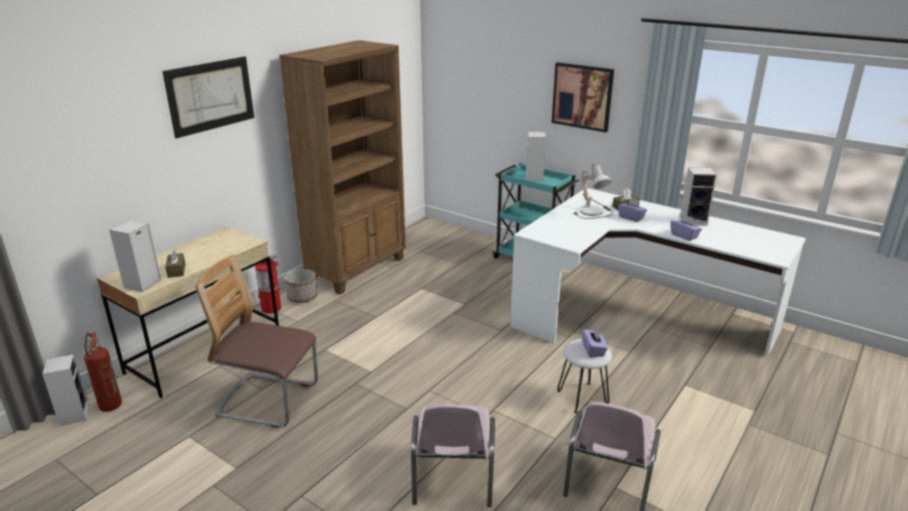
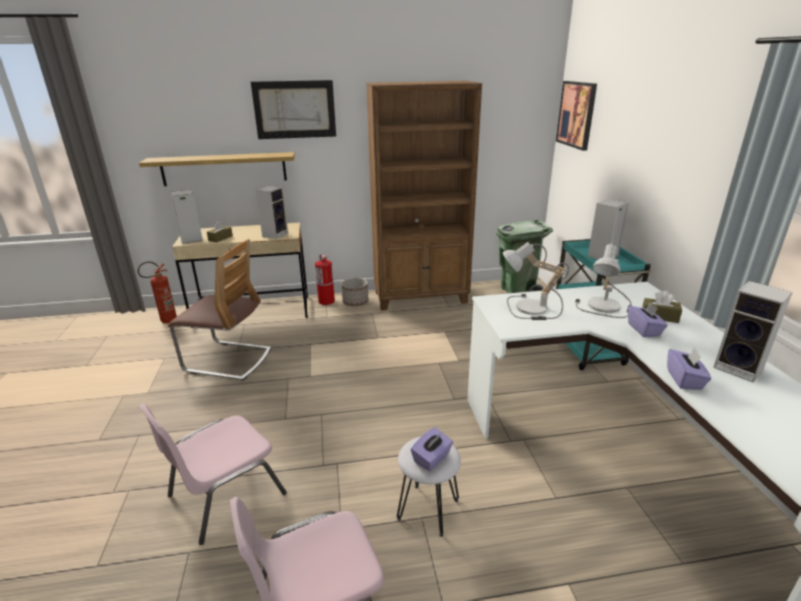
camera: 45 degrees right, 0 degrees up
speaker [42,354,89,426] -> speaker moved to [256,186,288,239]
chair [195,255,318,428] -> chair turned 135 degrees clockwise [168,239,271,381]
picture [552,62,614,132] -> picture moved to [556,81,597,151]
none -> shelf [139,152,295,186]
none -> green trash can [496,220,553,293]
none -> table lamp [502,242,569,320]

